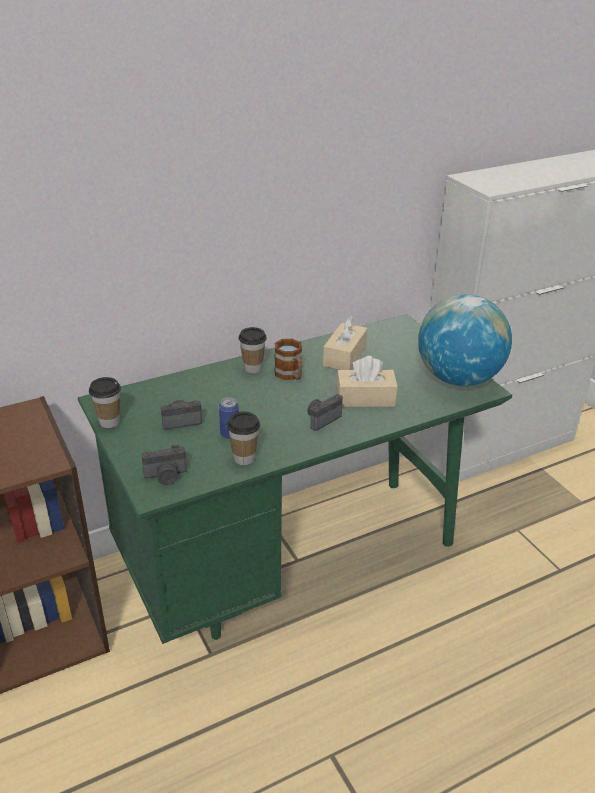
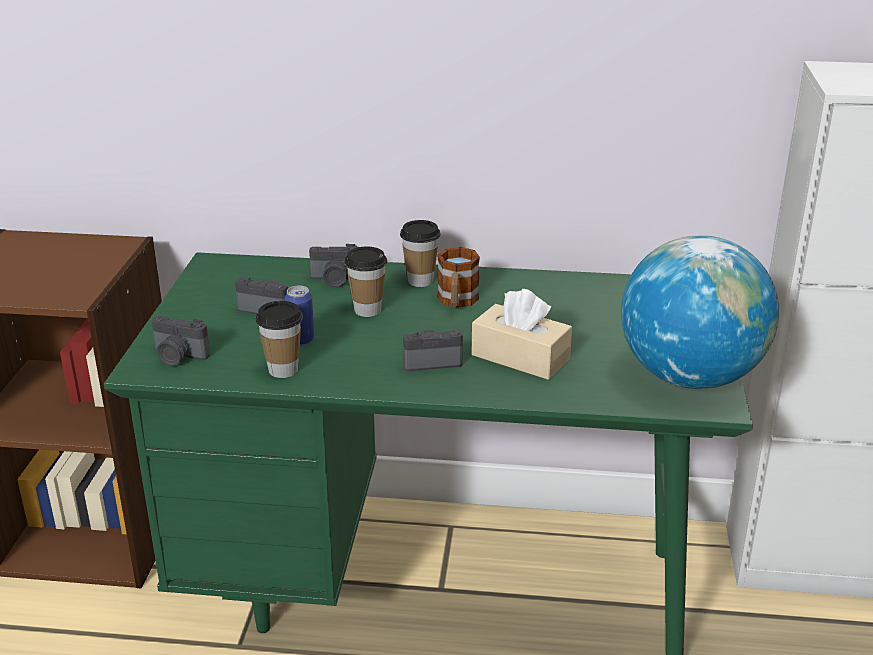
camera: 35 degrees right, 5 degrees down
cup [89,377,121,428] -> cup moved to [345,247,387,317]
beige tissue box [323,316,367,370] -> none
none -> camera [309,244,358,287]

